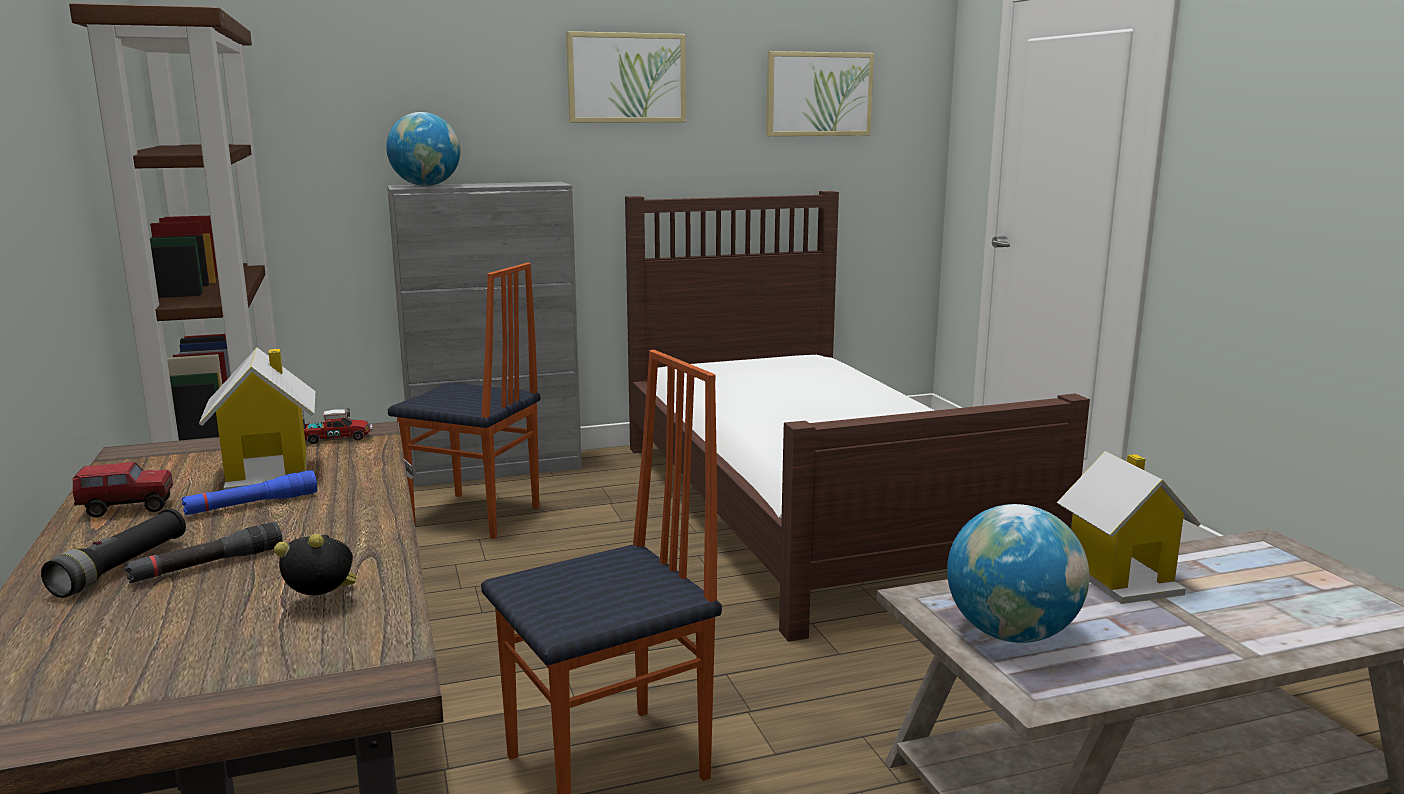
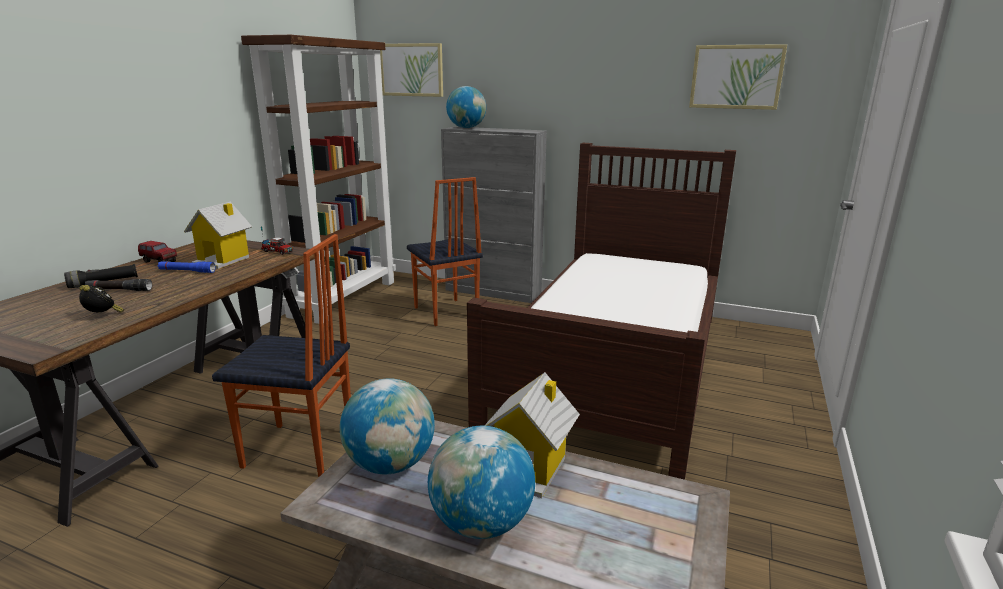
camera: 40 degrees right, 5 degrees up
picture [566,31,686,123] -> picture moved to [380,43,443,97]
none -> globe [428,426,535,539]

